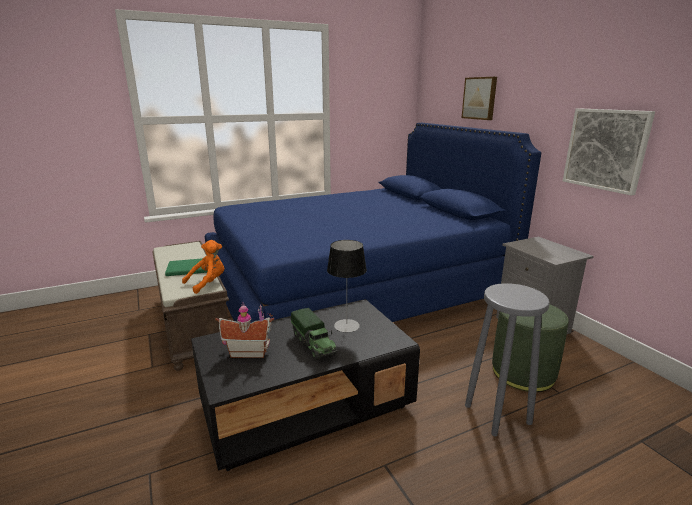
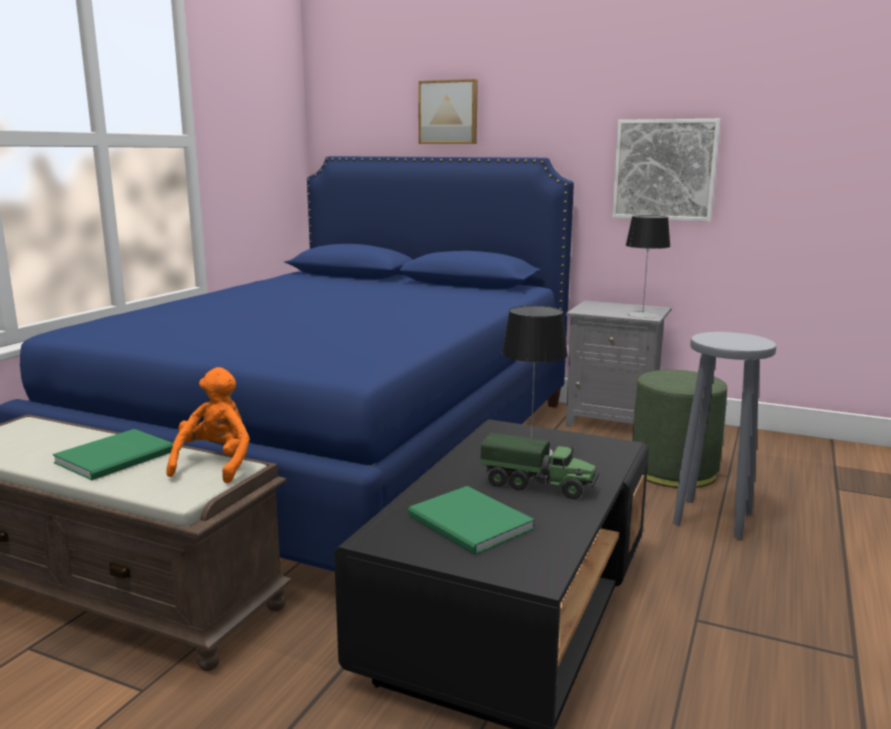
camera: 40 degrees left, 5 degrees down
toy house [215,303,274,358] -> green book [408,486,535,555]
none -> table lamp [626,215,671,318]

